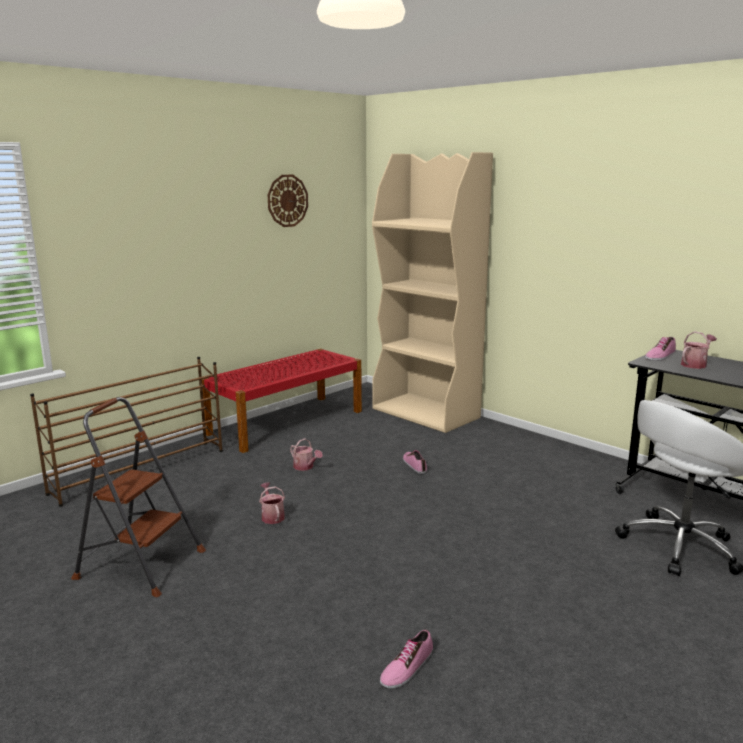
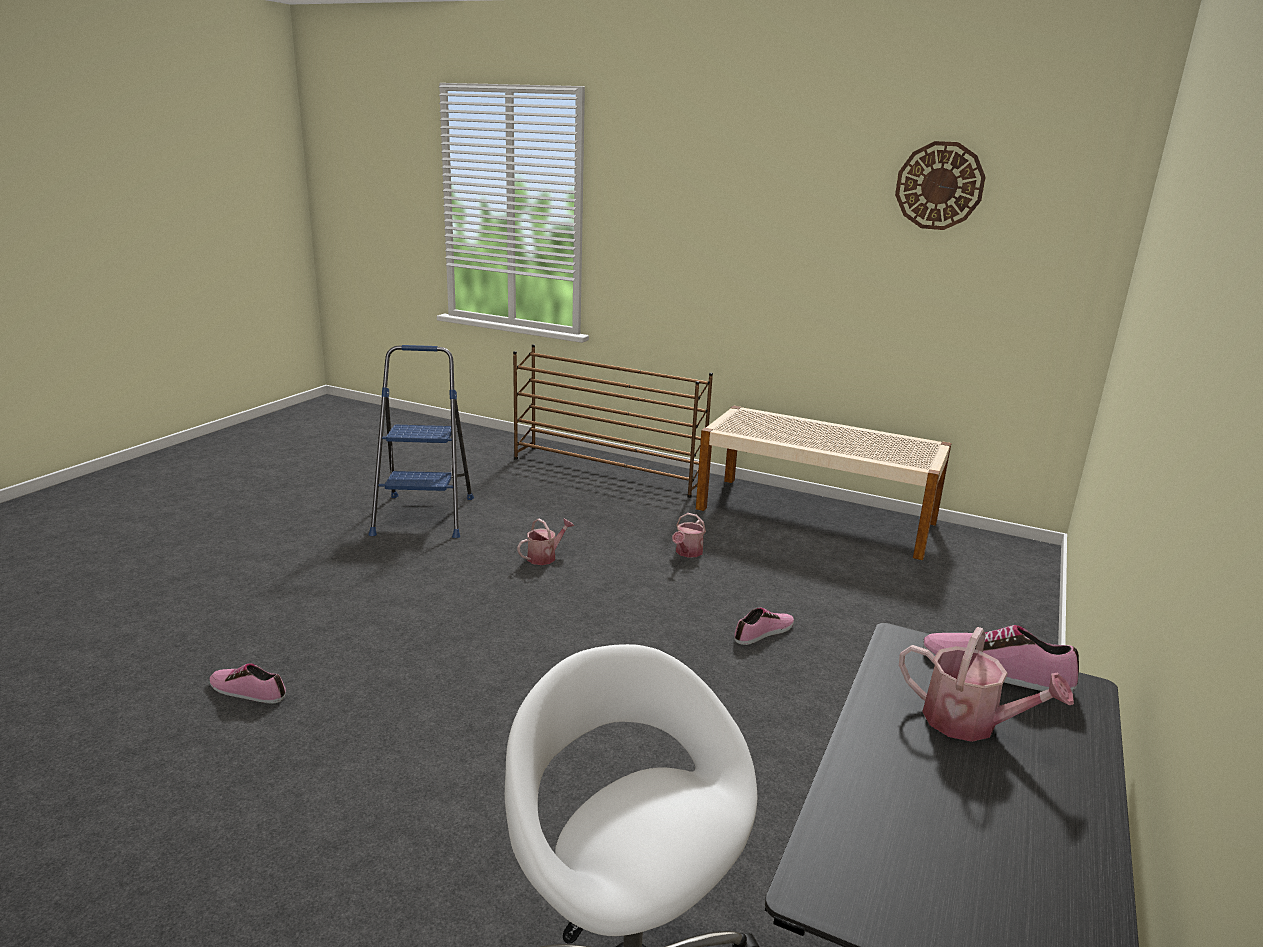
camera: 70 degrees right, 5 degrees up
brown step ladder [71,397,206,597] -> blue step ladder [368,345,474,538]
red bench [202,348,362,453] -> beige bench [696,405,952,560]
beige bookcase [372,152,493,433] -> none

